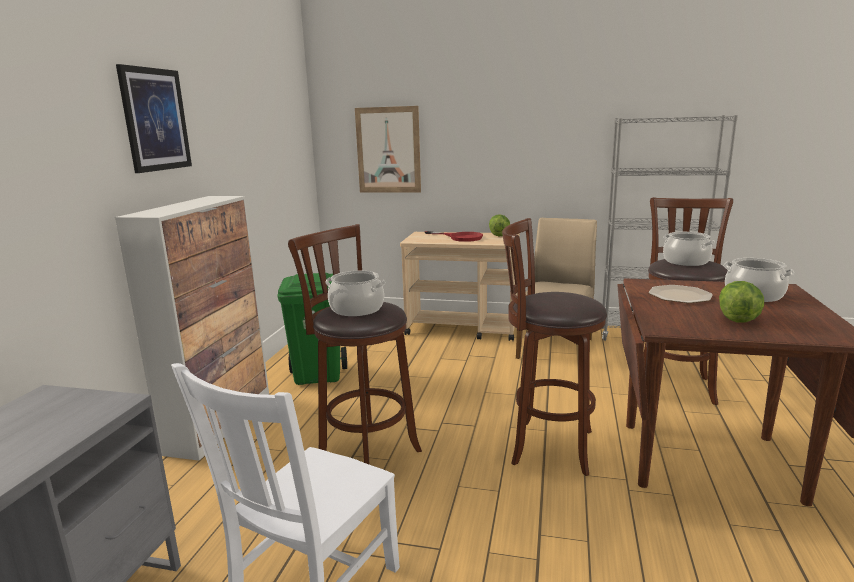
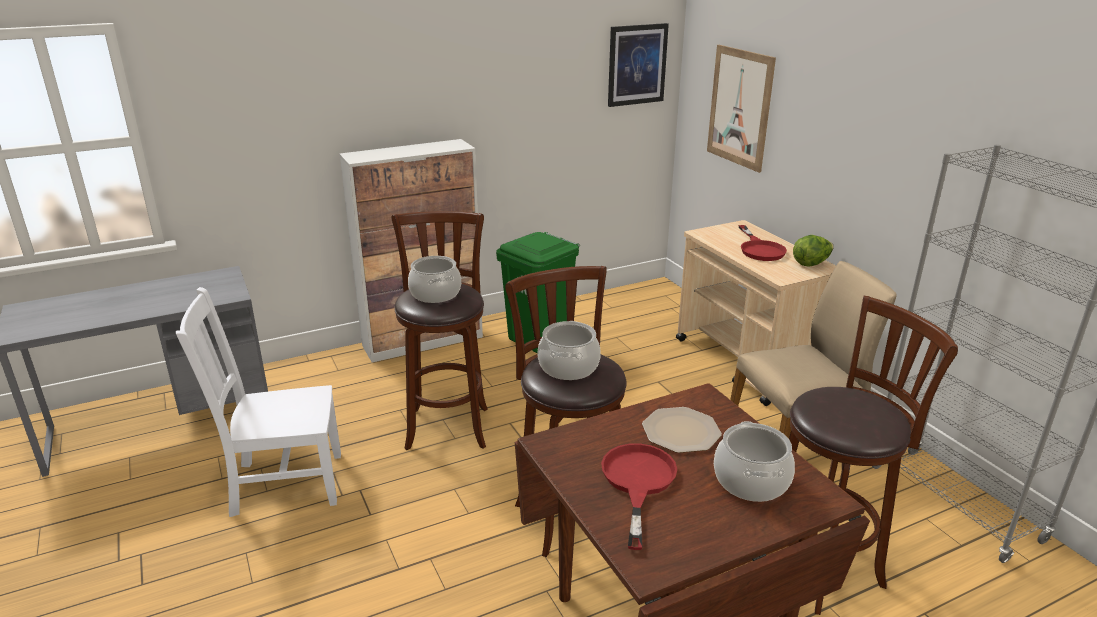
camera: 50 degrees right, 10 degrees up
picture [116,64,192,173] -> picture moved to [608,23,669,107]
cooking pot [663,232,715,266] -> cooking pot moved to [538,321,601,380]
lettuce [719,281,764,323] -> red frying pan [601,443,677,550]

